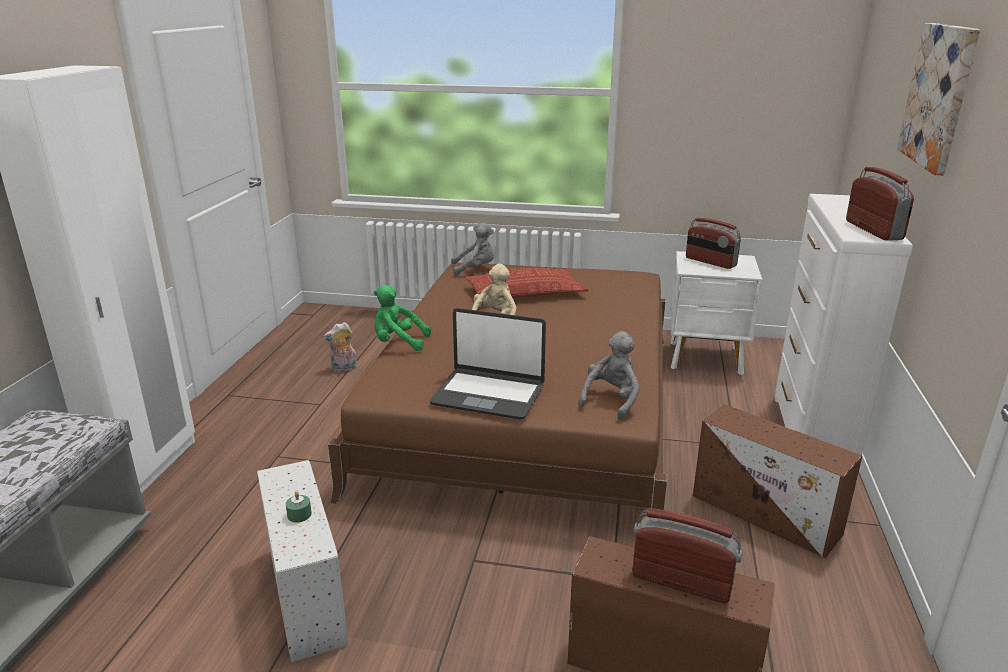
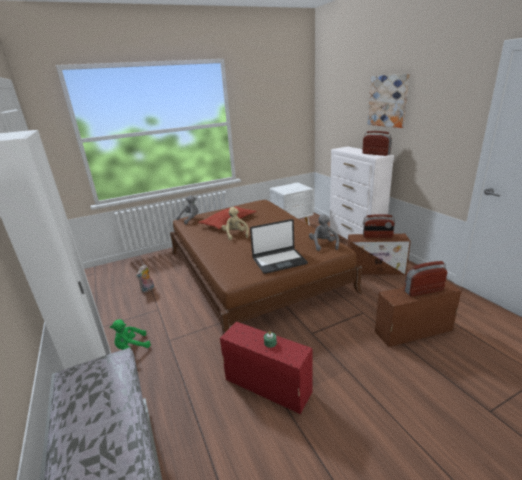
camera: 35 degrees left, 0 degrees up
white storage box [257,460,348,663] -> red storage box [220,322,312,414]
green plush toy [374,285,431,351] -> green plush toy moved to [110,319,151,350]
radio [686,218,741,269] -> radio moved to [363,214,395,238]

